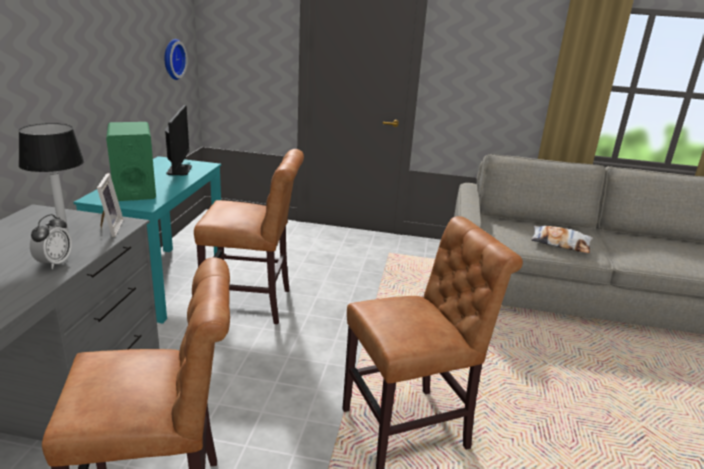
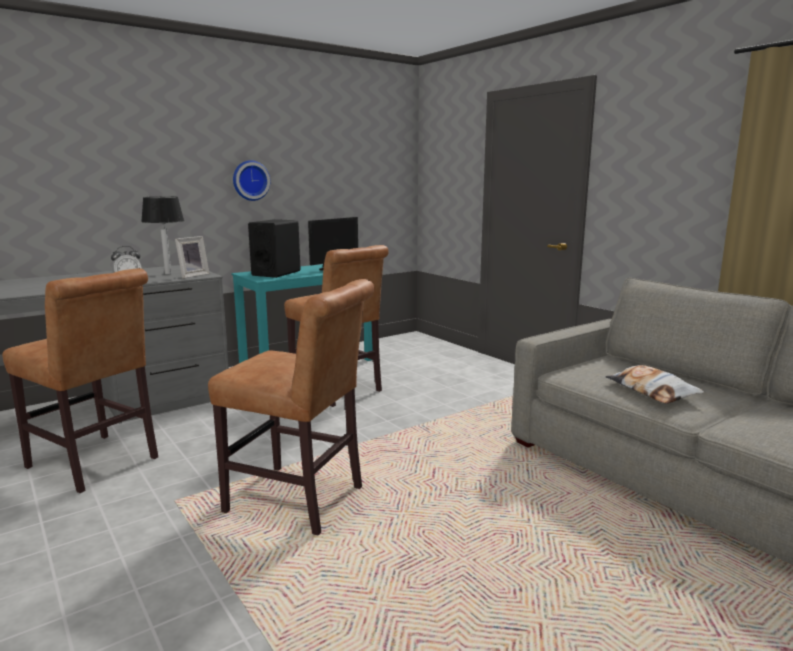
camera: 45 degrees right, 10 degrees down
green speaker [106,122,156,201] -> black speaker [248,219,301,278]
wall clock [164,39,188,80] -> wall clock moved to [233,160,270,201]

